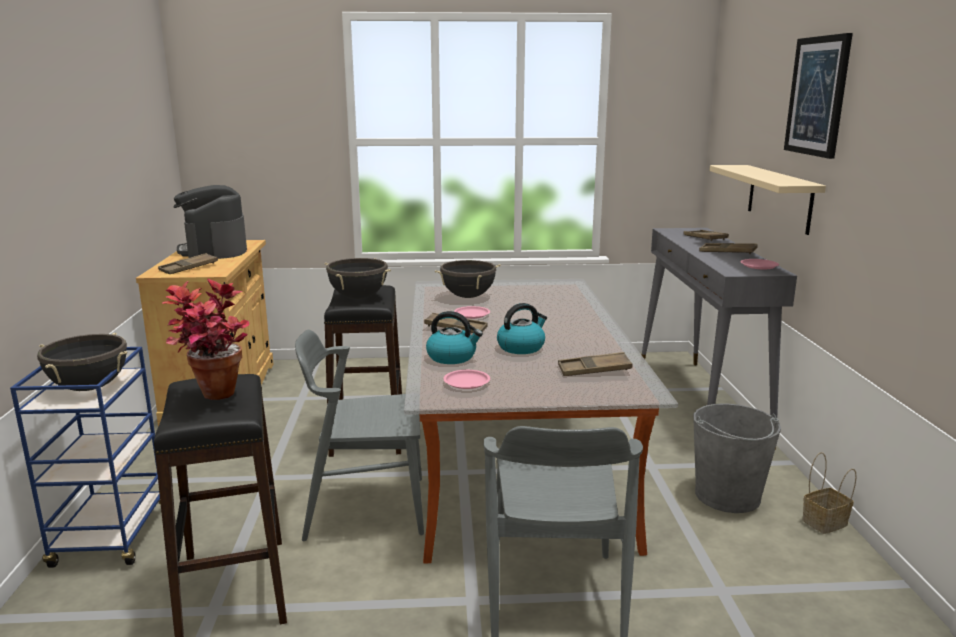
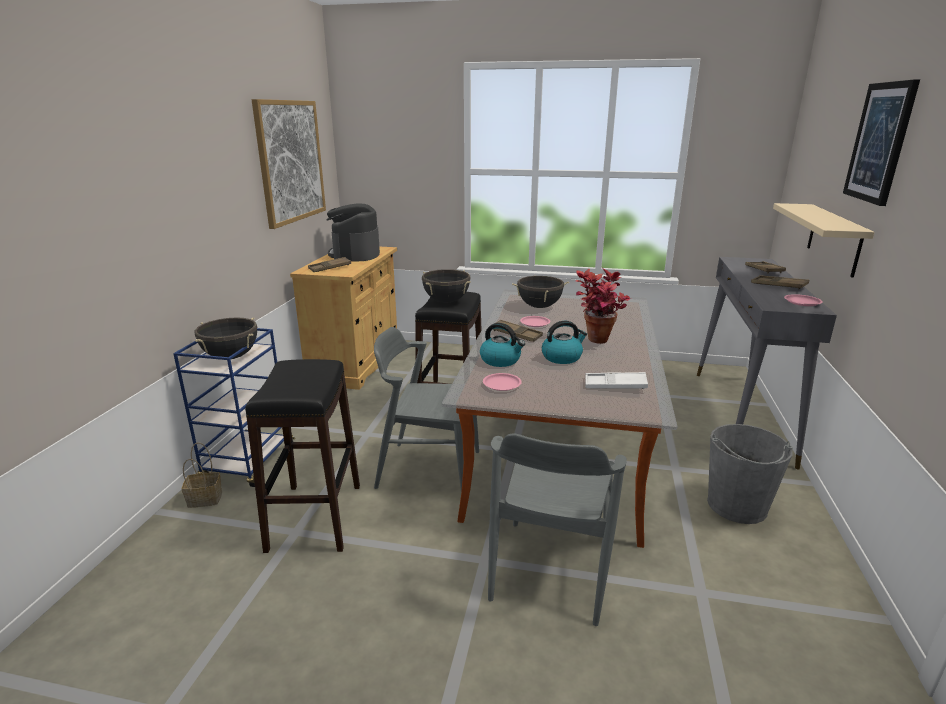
camera: 15 degrees right, 5 degrees up
potted plant [162,279,250,400] -> potted plant moved to [576,268,632,344]
brown tray [558,352,632,376] -> white tray [585,372,648,389]
basket [802,452,857,534] -> basket moved to [182,442,222,508]
none -> picture [252,99,326,229]

